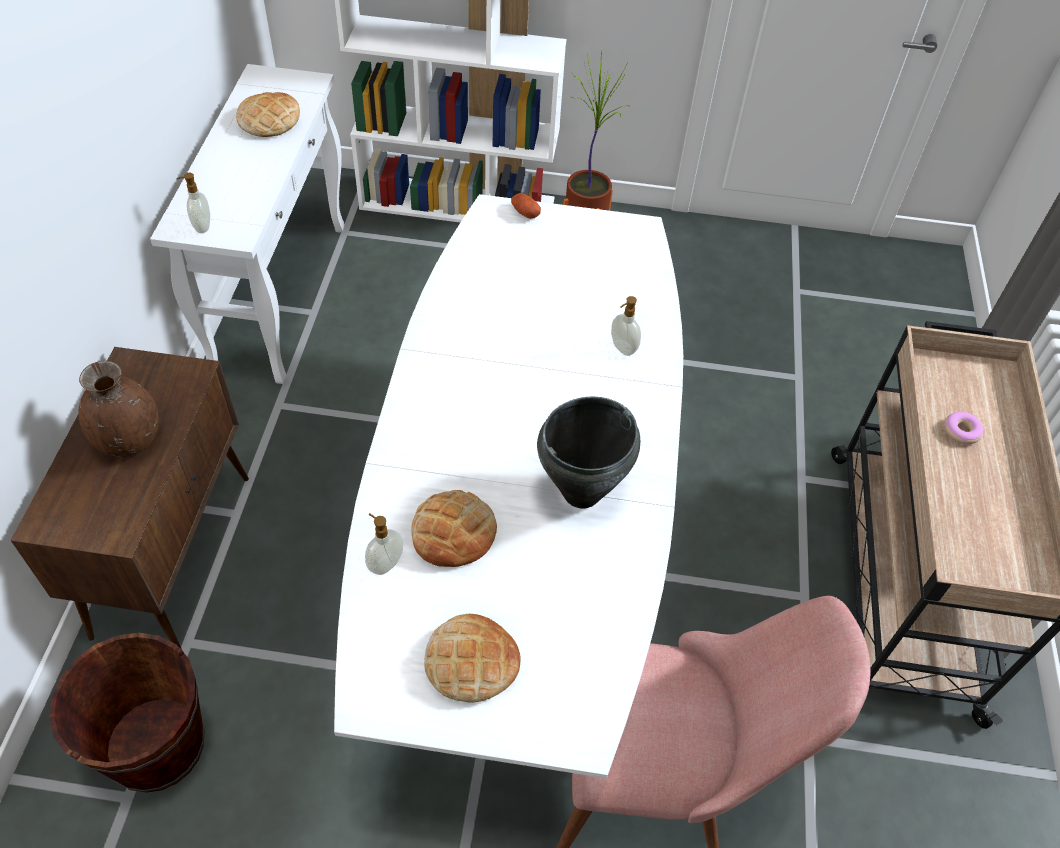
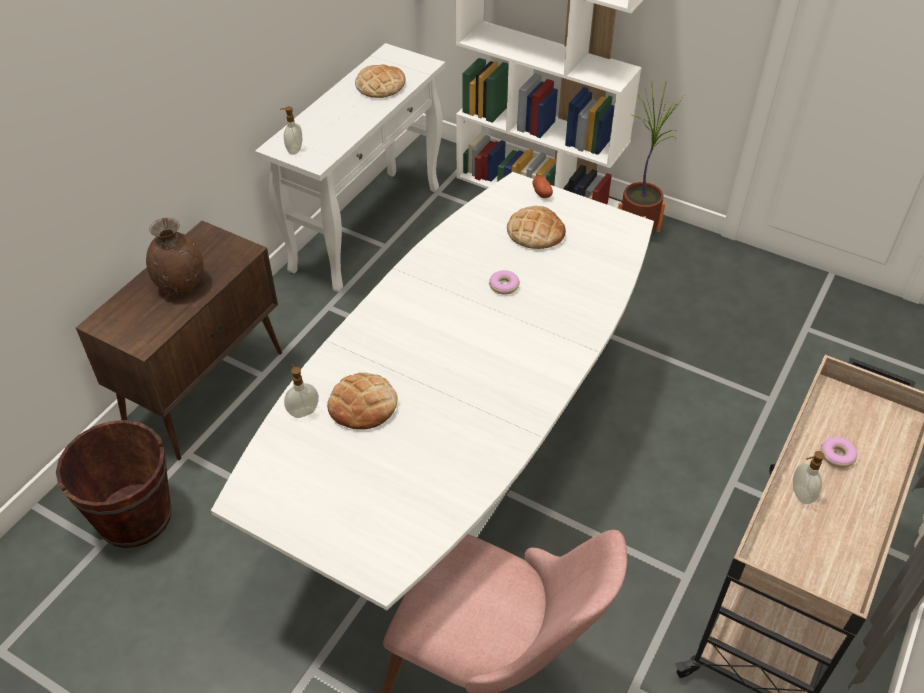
camera: 25 degrees right, 5 degrees down
bread [424,614,520,703] -> bread moved to [507,206,566,249]
black cooking pot [537,397,640,508] -> none
soap dispenser [611,296,641,356] -> soap dispenser moved to [793,451,825,504]
none -> donut [489,270,520,295]

